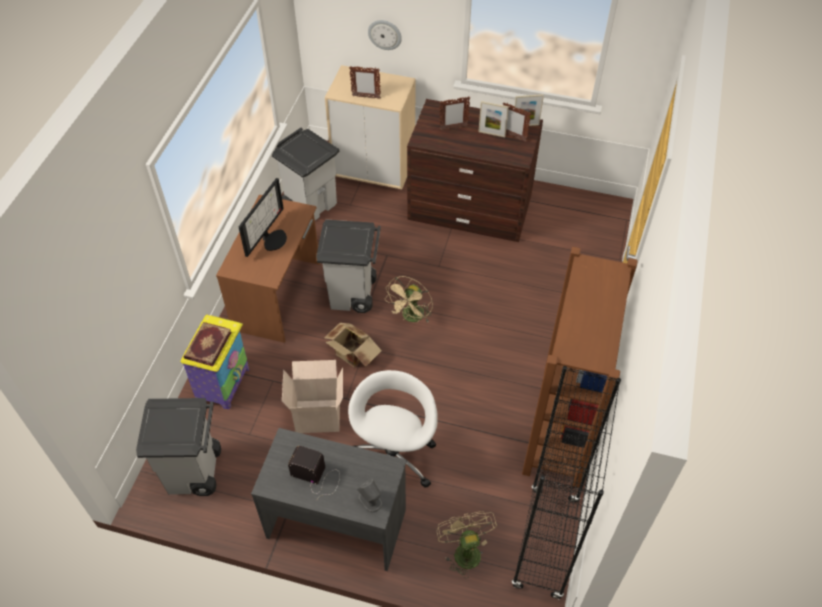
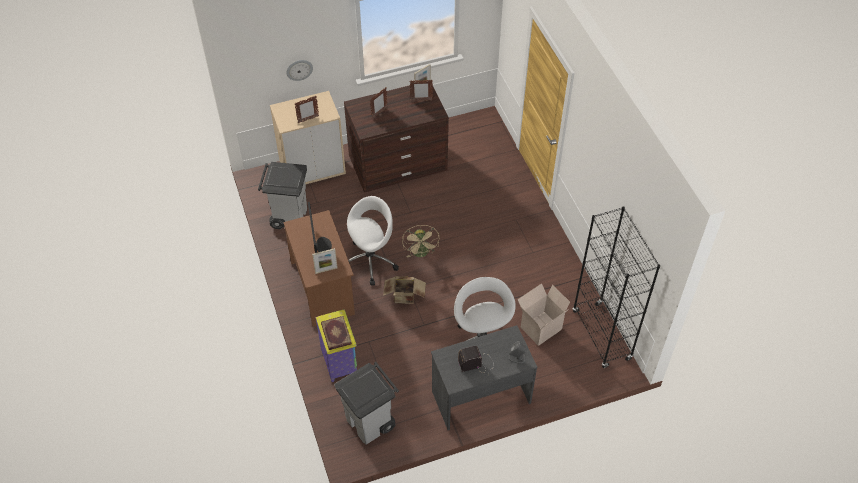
camera: 35 degrees left, 0 degrees up
cardboard box [282,360,343,433] -> cardboard box moved to [518,284,570,346]
grey trash can [316,219,381,313] -> white office chair [347,196,399,285]
beige fan [437,511,497,578] -> none
picture frame [478,101,509,137] -> picture frame moved to [312,248,338,274]
brown bookcase [522,247,638,489] -> none

